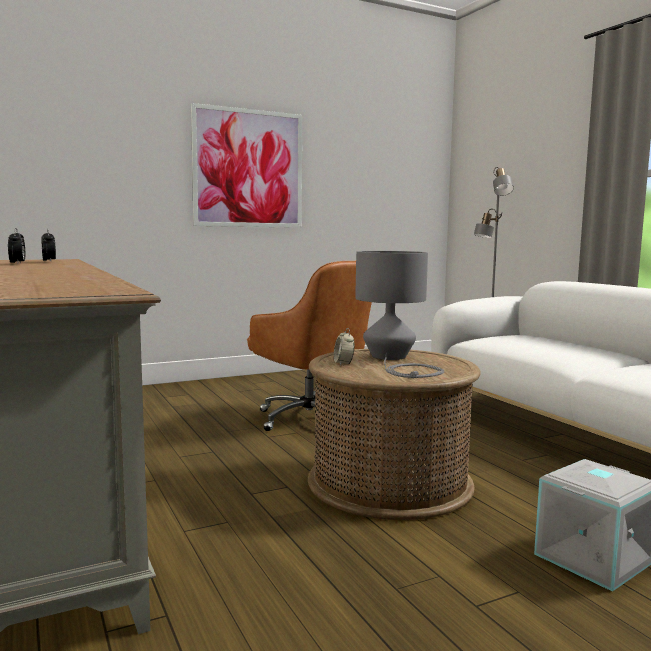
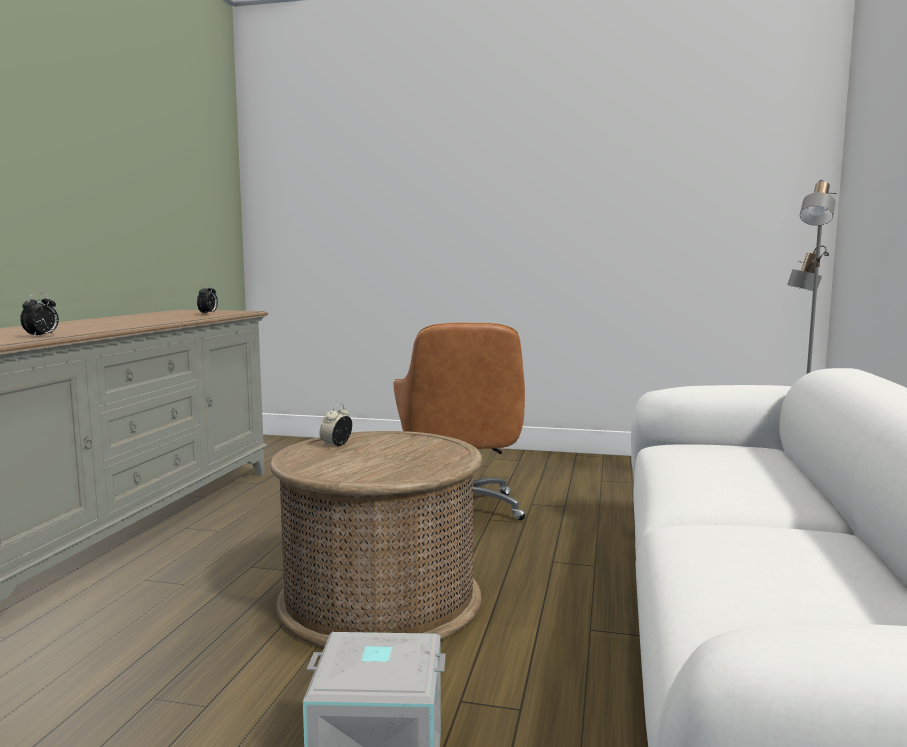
camera: 40 degrees right, 0 degrees up
alarm clock [8,228,25,263] -> alarm clock moved to [20,292,59,338]
picture [191,103,302,228] -> none
grey table lamp [355,251,444,378] -> none

